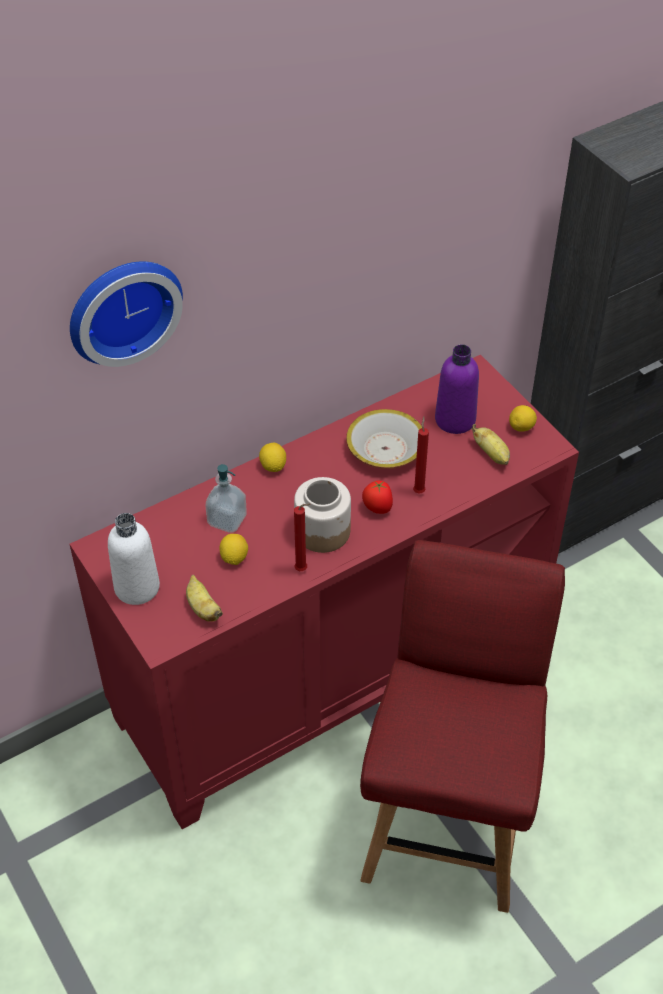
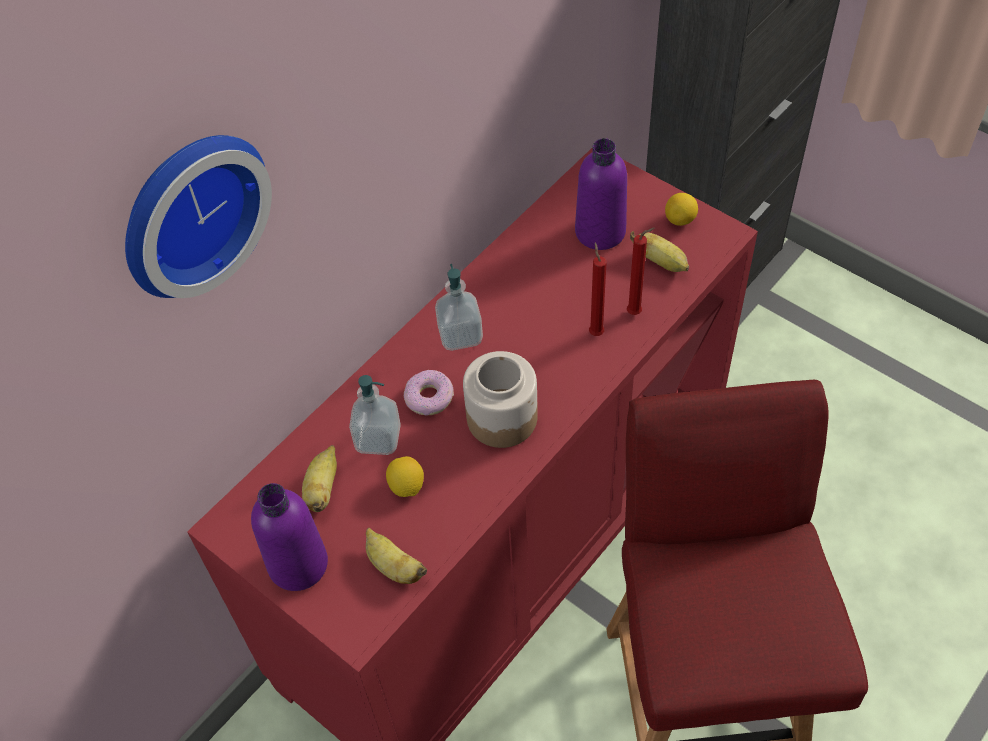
camera: 15 degrees left, 5 degrees up
white bottle [108,513,160,605] -> purple bottle [251,483,328,591]
lemon [259,443,286,472] -> none
red candle [294,503,310,571] -> red candle moved to [627,228,655,315]
bowl [346,409,422,469] -> none
tomato [362,480,393,514] -> none
none -> banana [302,445,337,512]
none -> donut [404,370,454,415]
none -> soap dispenser [435,264,483,351]

